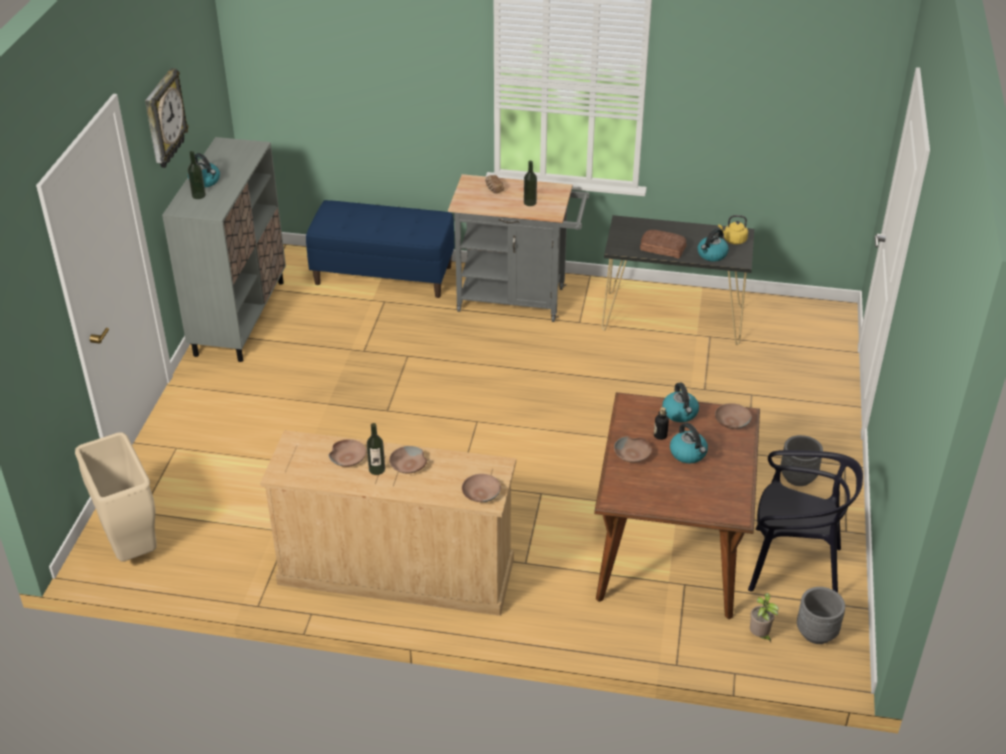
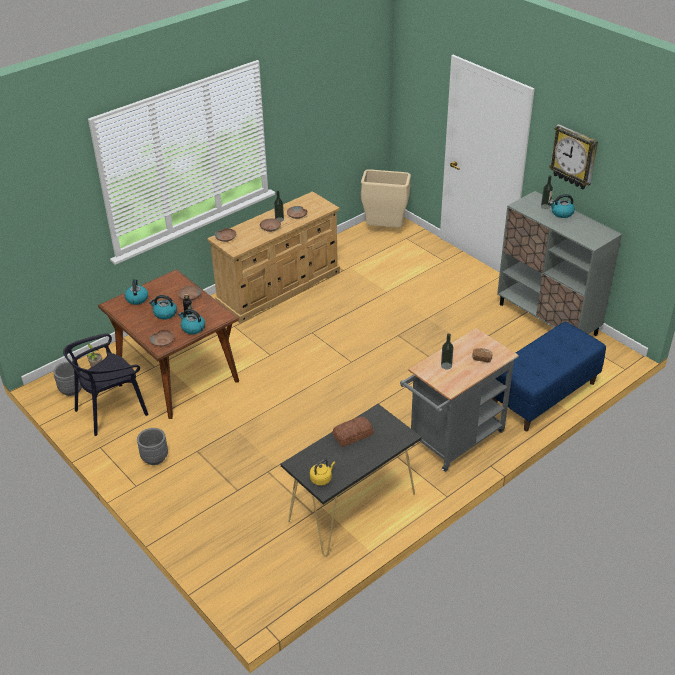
camera: 130 degrees right, 0 degrees up
kettle [698,228,729,262] -> kettle moved to [125,279,148,305]

